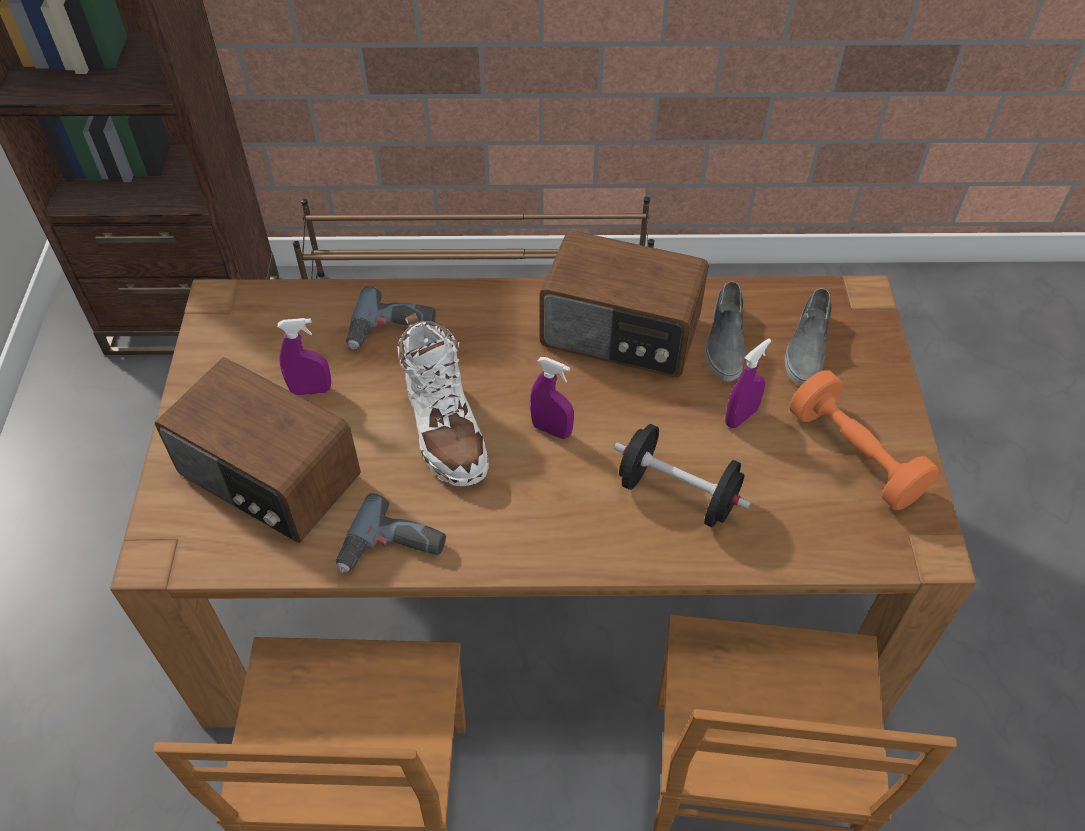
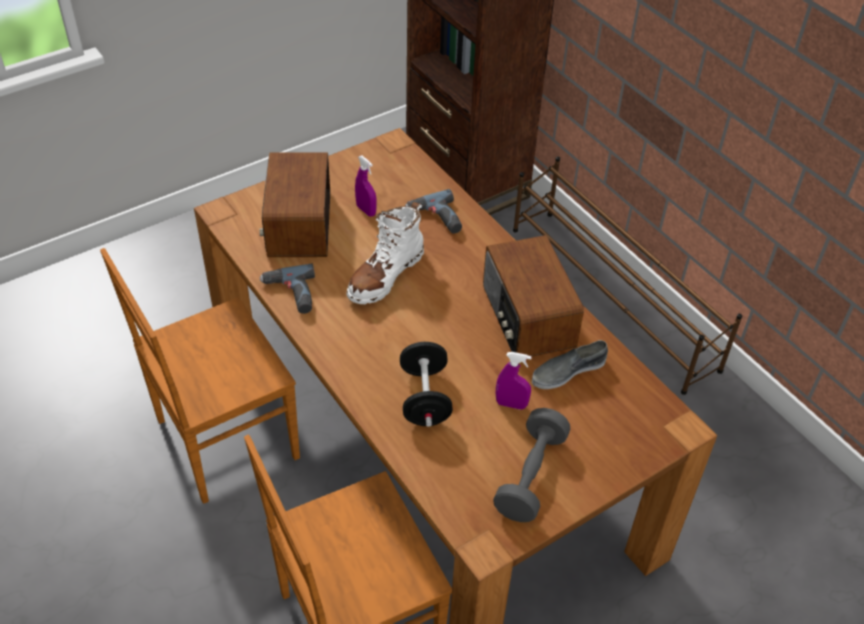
camera: 55 degrees right, 5 degrees down
purple spray bottle [530,357,574,439] -> none
grey shoe [785,288,831,386] -> none
orange dumbbell [790,370,938,510] -> grey dumbbell [493,408,571,522]

